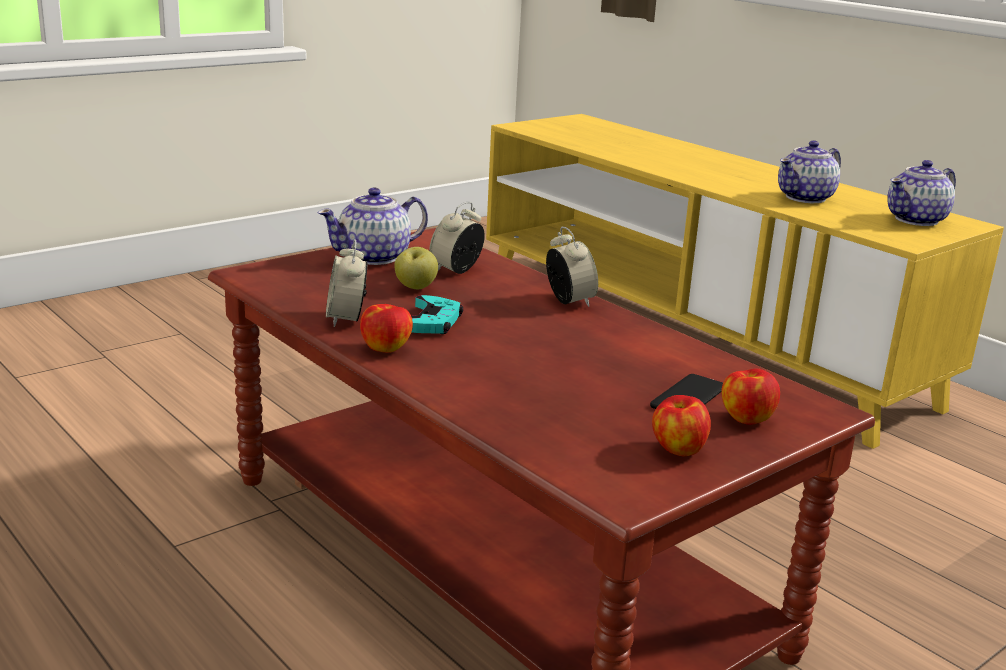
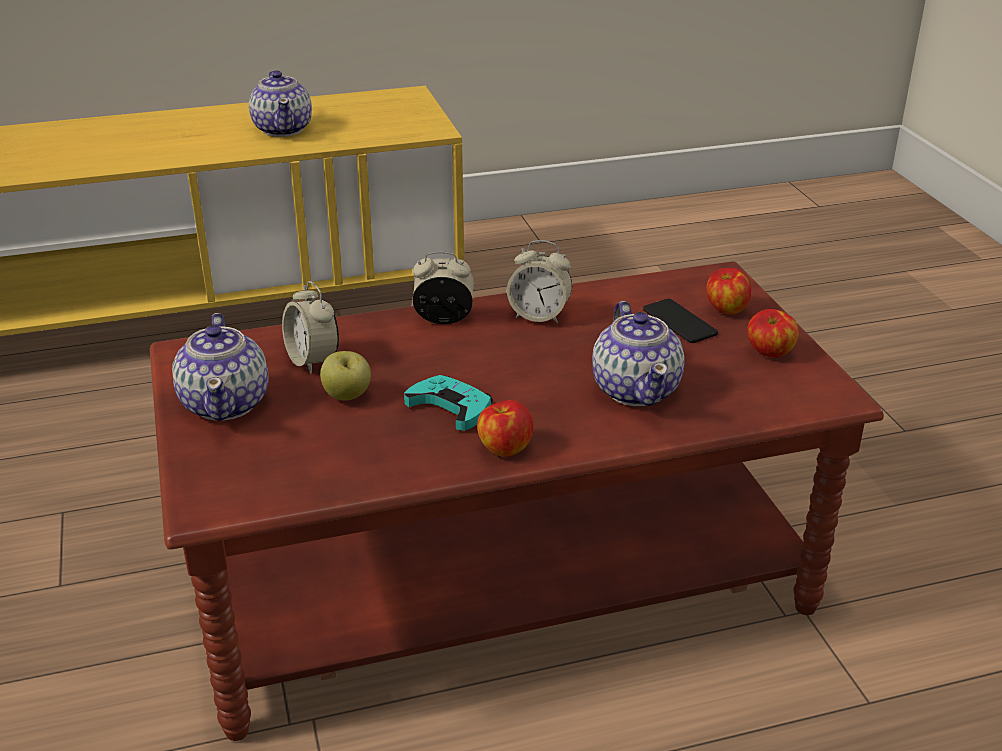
camera: 65 degrees left, 10 degrees up
alarm clock [326,239,367,327] -> alarm clock moved to [507,240,572,324]
teapot [887,160,956,226] -> teapot moved to [592,301,685,406]

